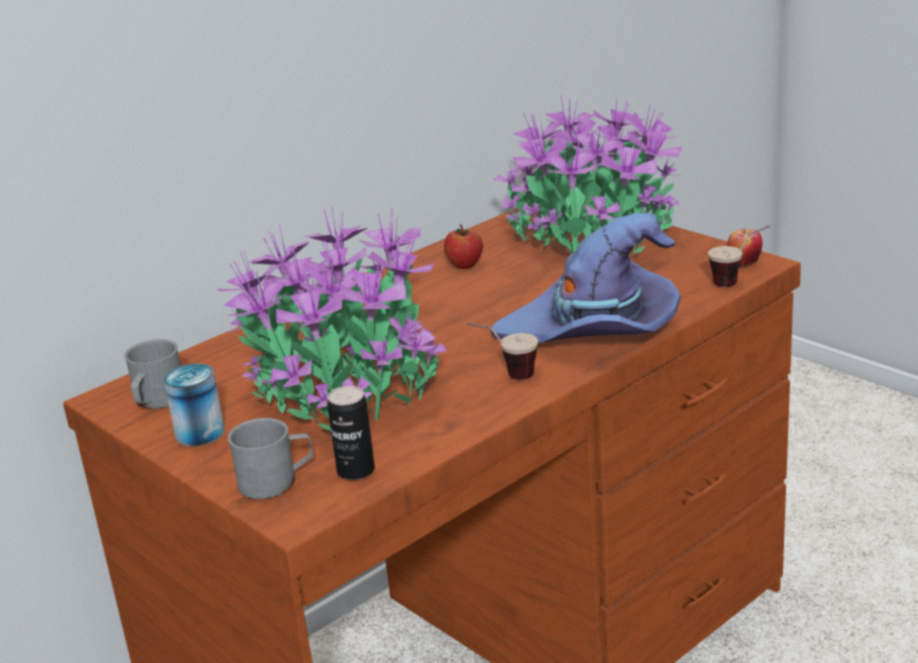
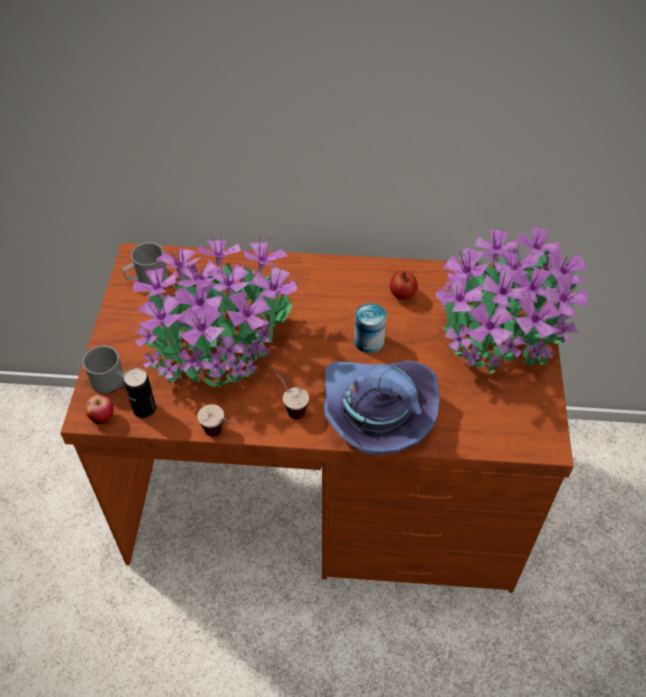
camera: 45 degrees right, 25 degrees up
can [164,364,225,446] -> can moved to [354,303,387,353]
cup [708,226,770,287] -> cup moved to [197,404,235,437]
apple [727,229,763,265] -> apple moved to [85,395,114,424]

